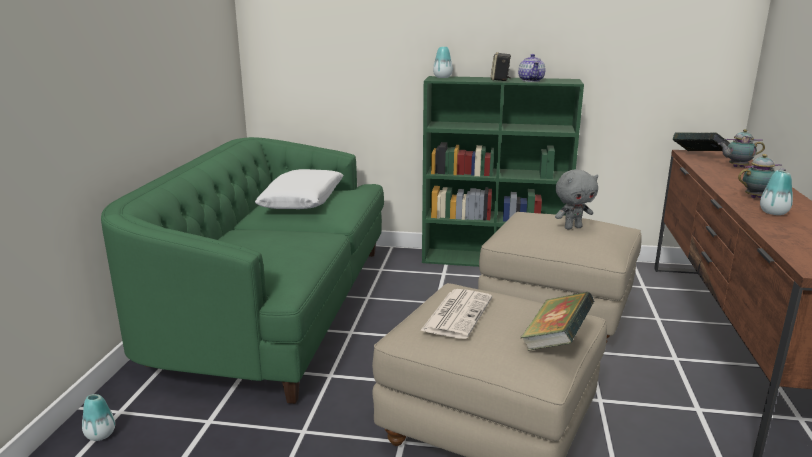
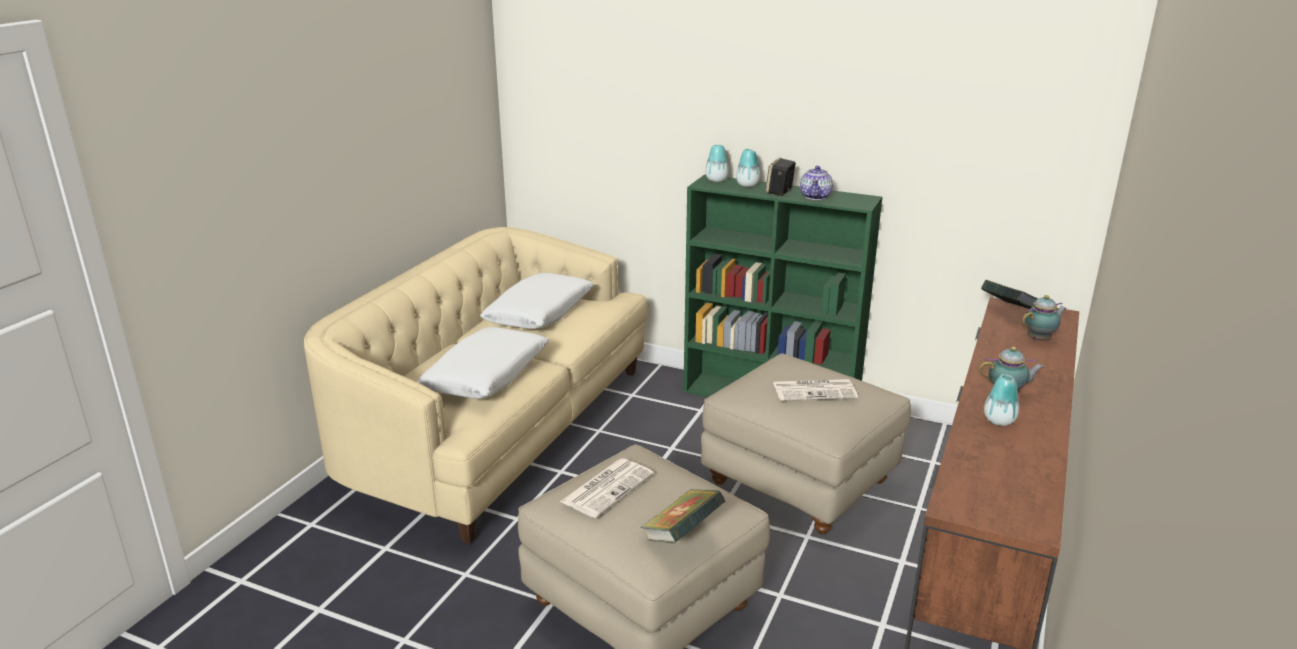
camera: 15 degrees right, 5 degrees up
vase [82,394,115,441] -> vase moved to [736,149,760,187]
green sofa [101,137,384,404] -> beige sofa [304,227,647,544]
grey plush toy [555,170,598,230] -> newspaper [773,379,858,401]
teapot [718,129,765,167] -> teapot turned 135 degrees clockwise [1022,295,1067,340]
none -> white pillow [417,327,549,399]

